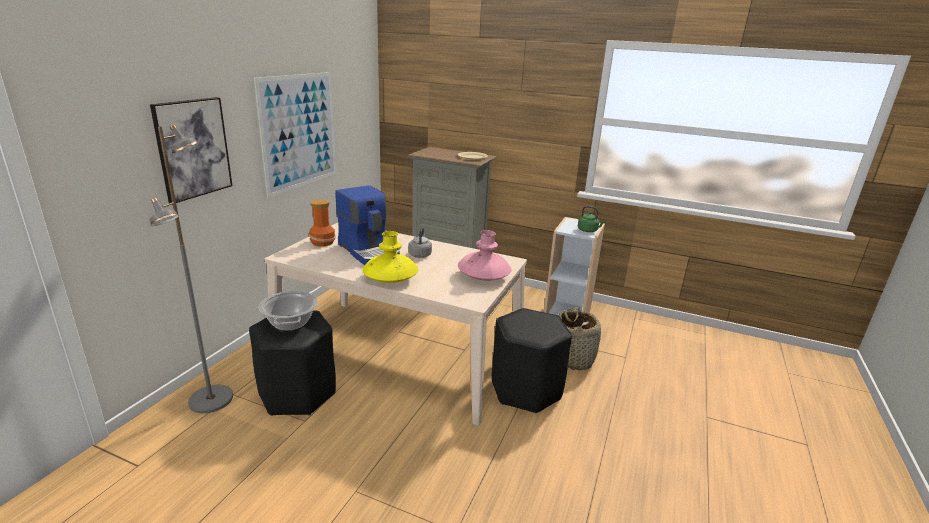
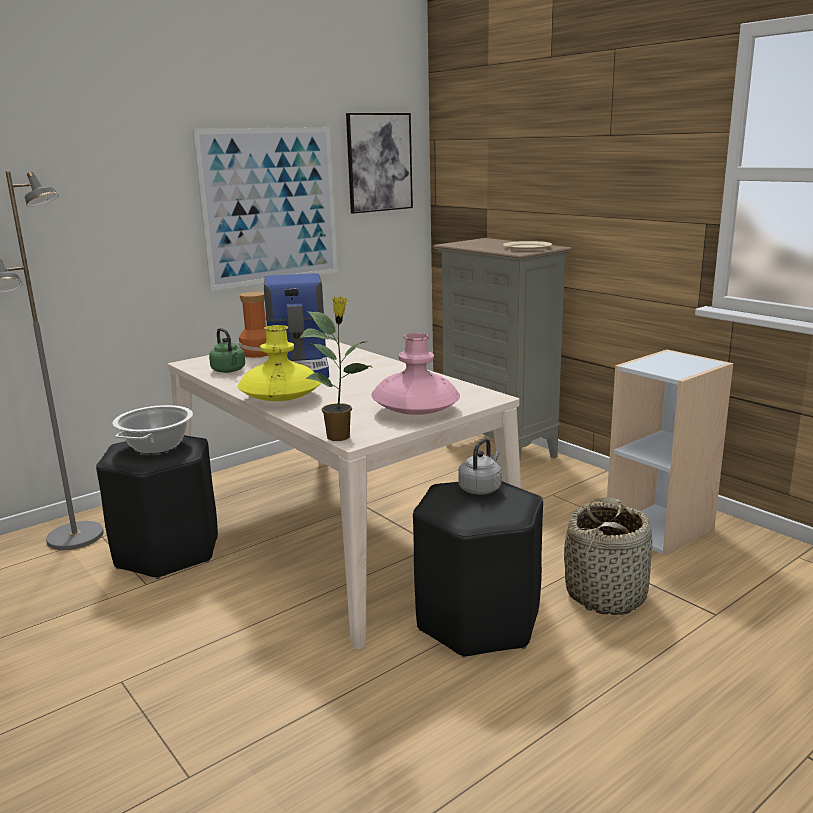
camera: 30 degrees right, 5 degrees down
picture [150,97,232,203] -> picture moved to [346,113,413,214]
grey kettle [408,227,432,258] -> grey kettle moved to [458,438,502,495]
green kettle [578,206,606,232] -> green kettle moved to [209,328,245,373]
none -> potted plant [299,297,373,441]

